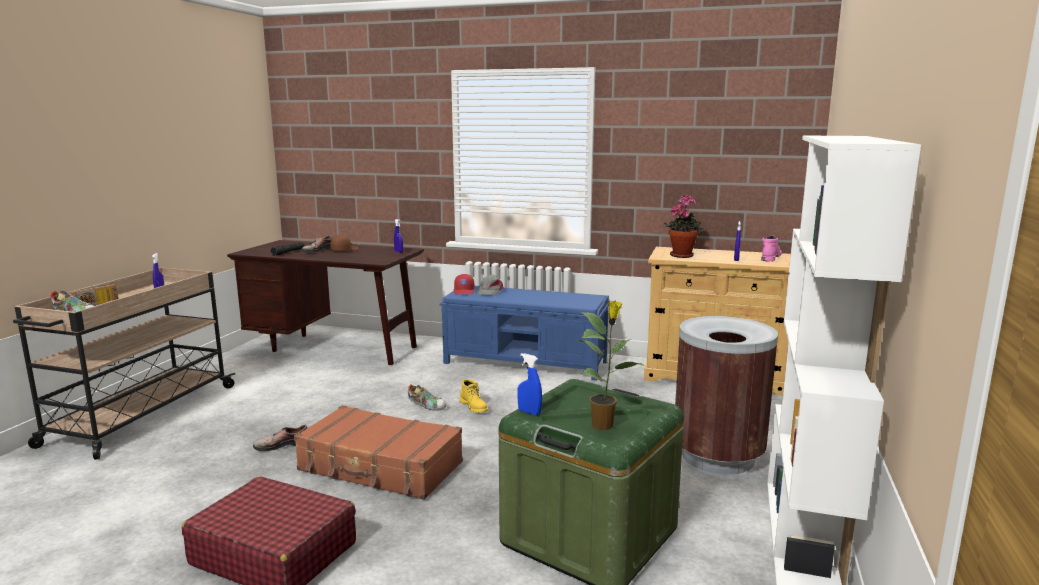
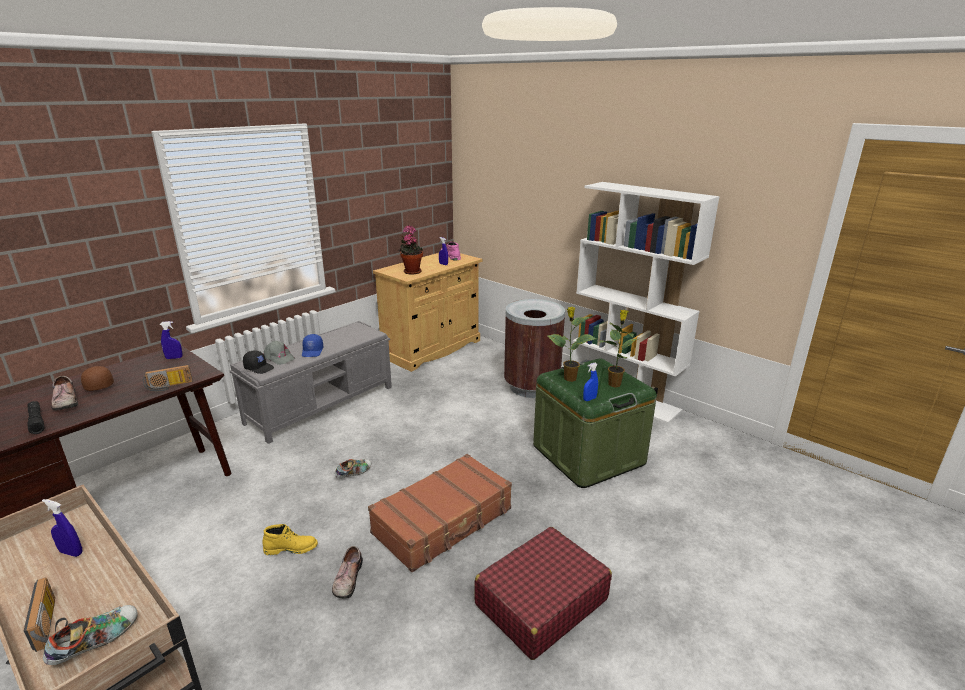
camera: 65 degrees left, 10 degrees up
blue bench [440,286,610,381] -> grey bench [229,321,392,444]
red cap [454,274,474,294] -> black cap [243,351,274,374]
yellow boot [460,379,488,412] -> yellow boot moved to [262,524,318,555]
none -> radio [143,365,192,392]
none -> blue cap [302,334,323,357]
none -> potted plant [548,307,596,382]

